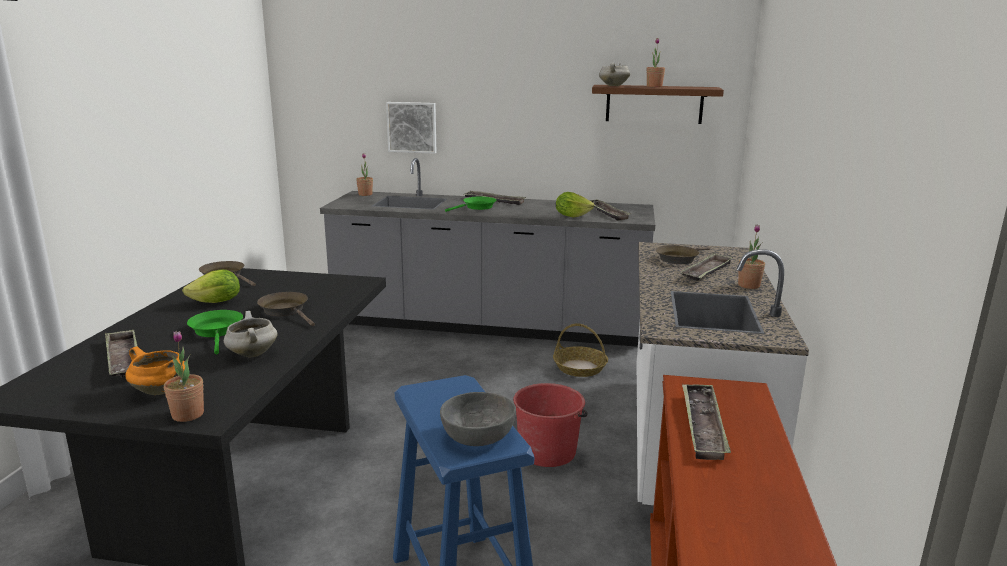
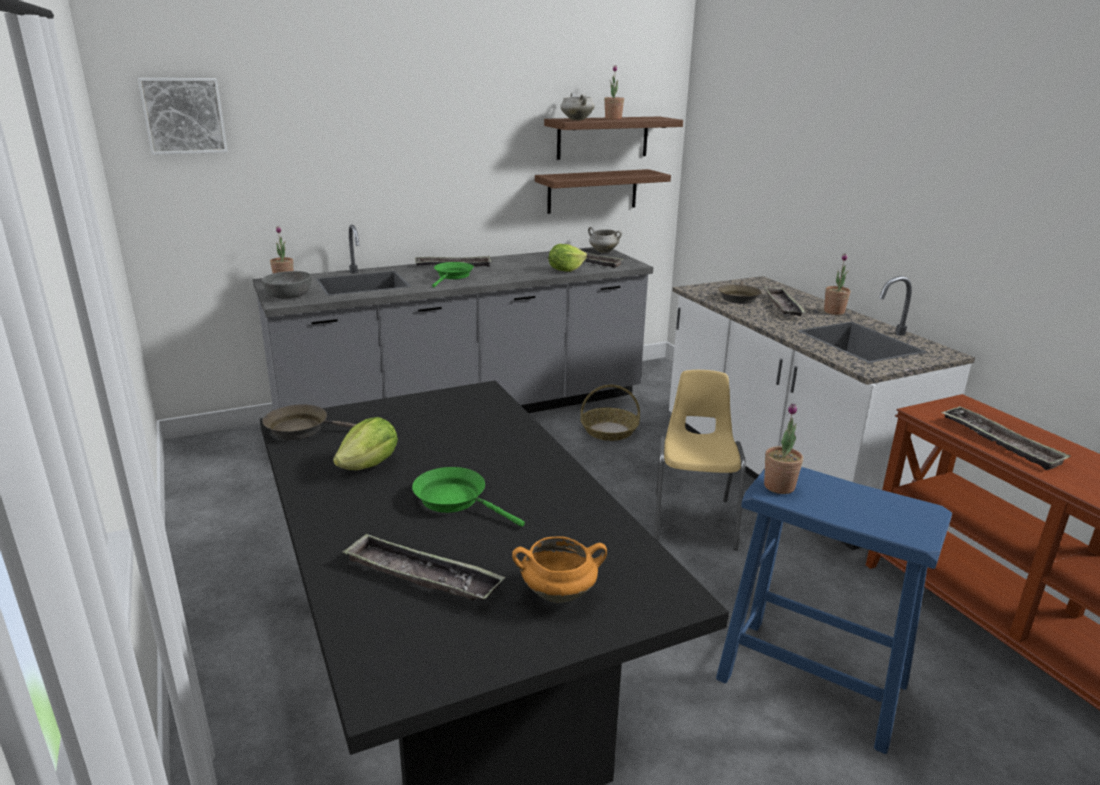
camera: 35 degrees left, 5 degrees up
potted plant [164,331,204,422] -> potted plant moved to [764,403,803,494]
white cooking pot [224,311,278,357] -> white cooking pot moved to [588,227,622,253]
brown frying pan [257,292,315,326] -> none
picture [386,102,436,154] -> picture moved to [138,78,228,155]
grey bowl [440,392,516,446] -> grey bowl moved to [262,271,312,299]
red bucket [513,383,588,467] -> yellow chair [654,370,746,550]
none -> brown shelf [535,169,671,214]

